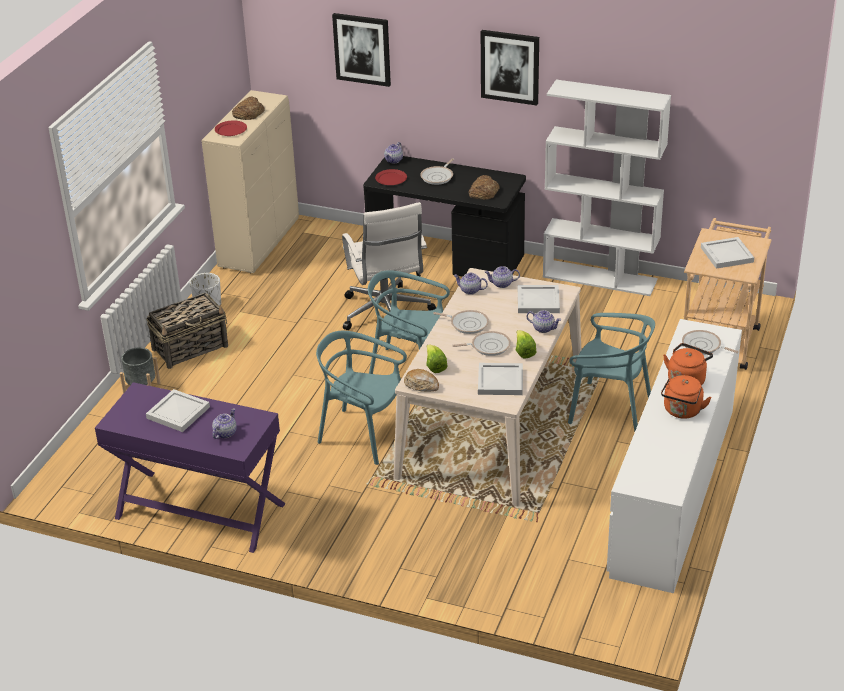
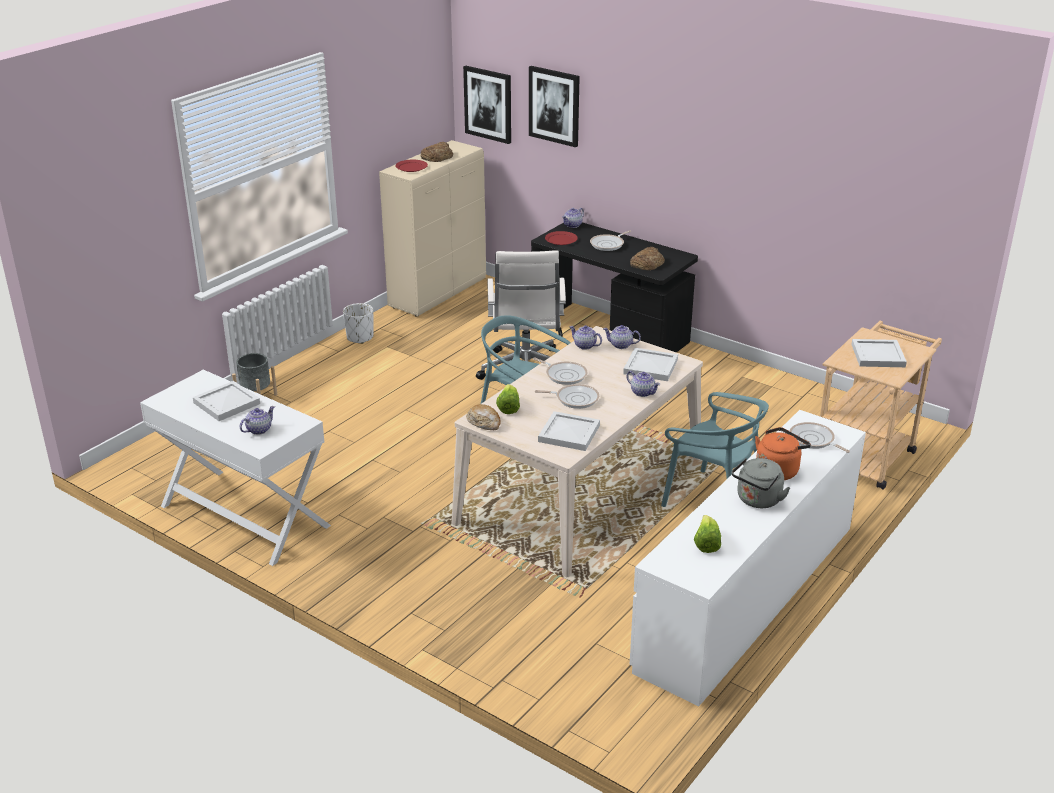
camera: 15 degrees right, 5 degrees down
purple console table [95,382,286,553] -> white console table [140,370,331,566]
basket [146,293,228,369] -> none
turquoise chair [316,331,409,465] -> none
picture [481,30,539,105] -> picture moved to [463,66,511,144]
lettuce [516,330,537,358] -> lettuce moved to [694,515,721,553]
white bookcase [543,80,671,296] -> none
orange kettle [661,375,712,419] -> grey kettle [732,458,790,508]

